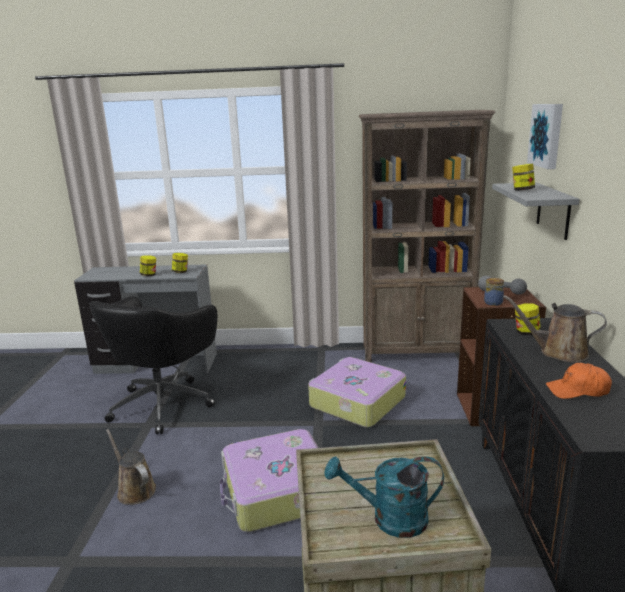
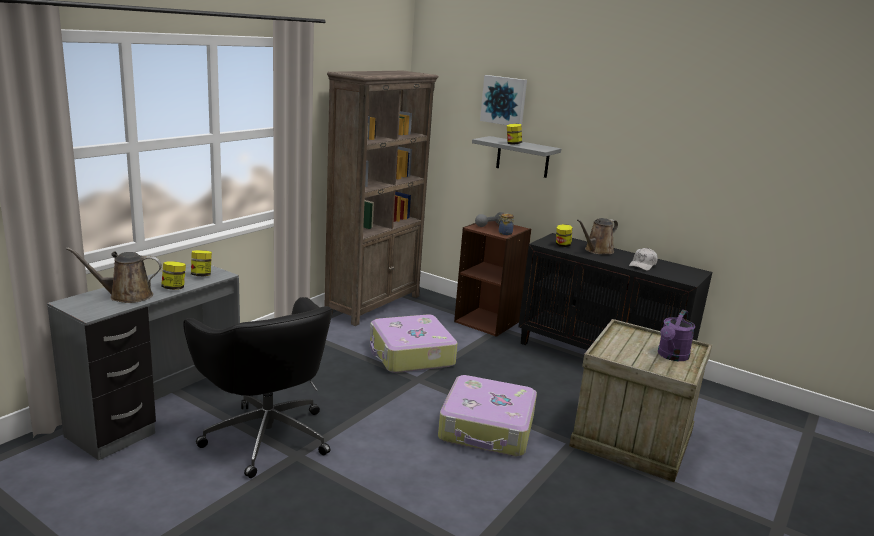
camera: 60 degrees left, 0 degrees up
brown watering can [106,429,156,505] -> brown watering can moved to [66,247,162,303]
turquoise watering can [325,456,444,538] -> purple watering can [658,310,695,361]
orange cap [546,363,612,399] -> white cap [629,248,658,271]

